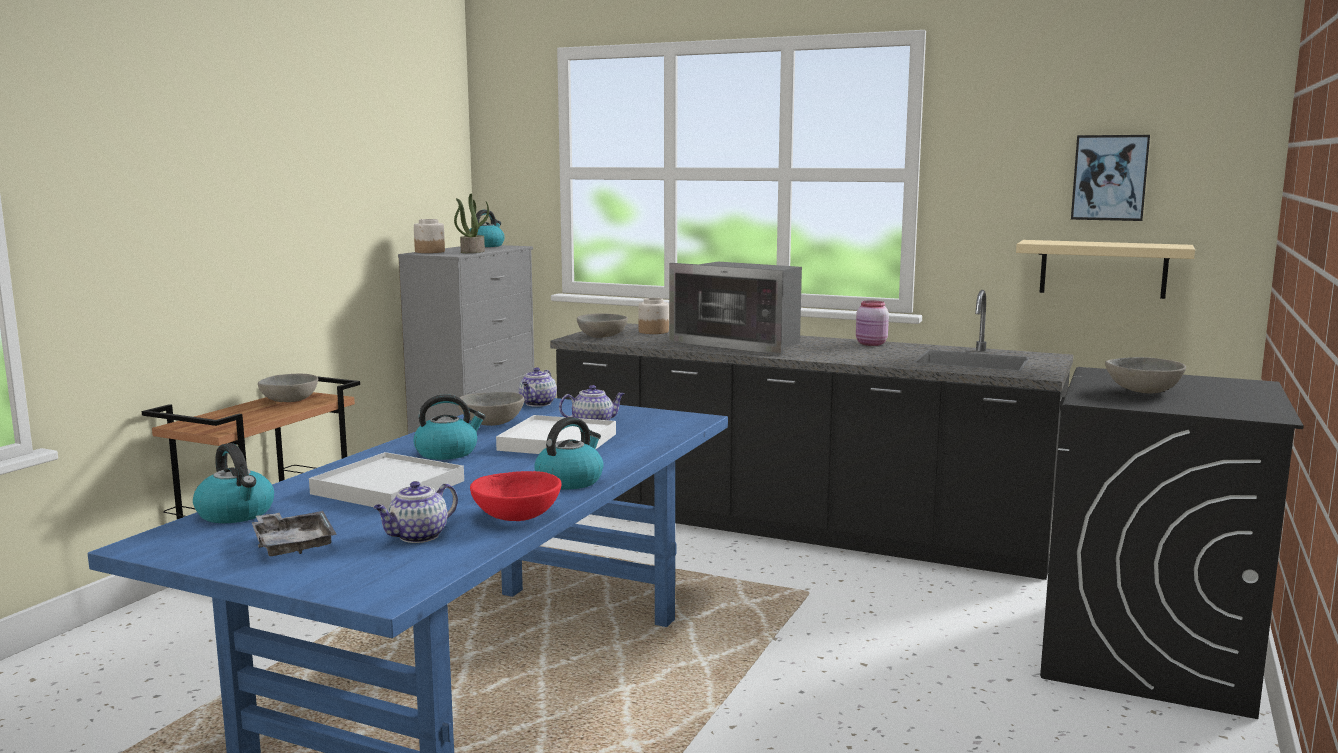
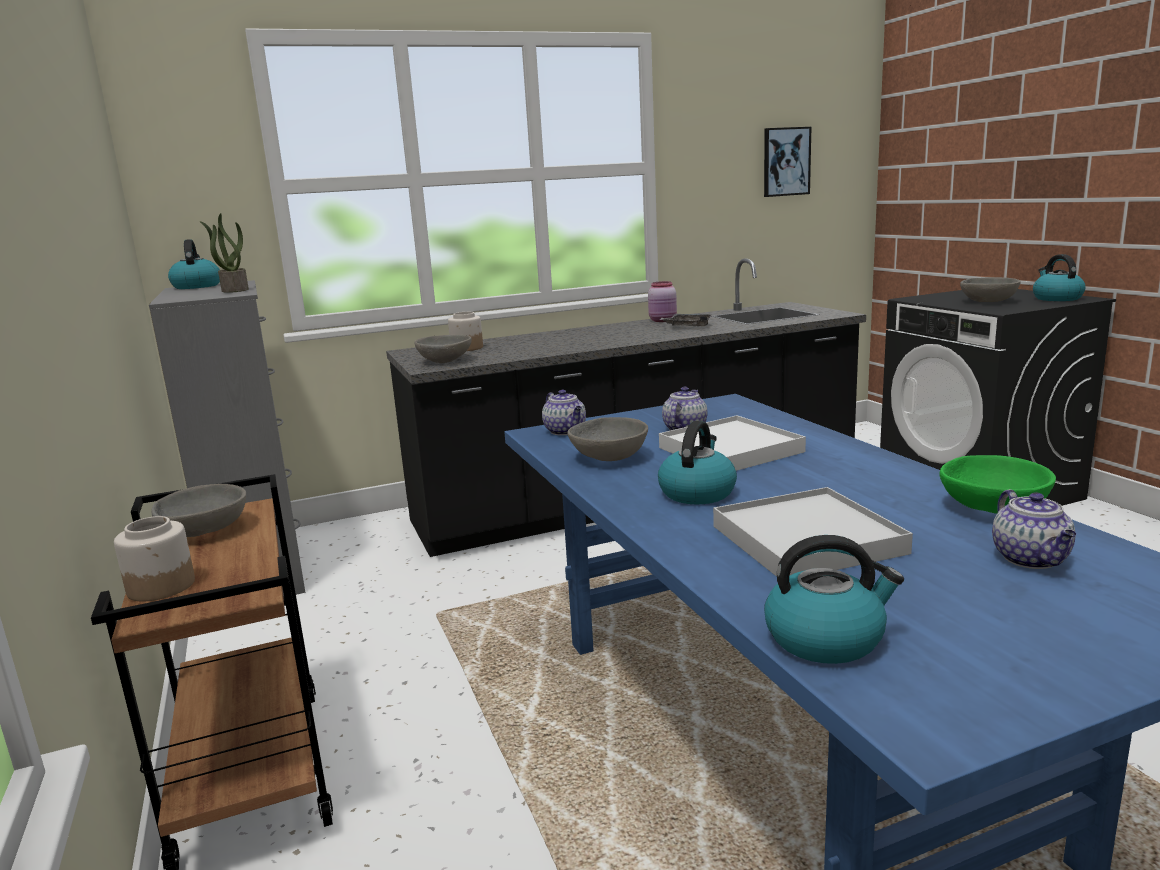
camera: 45 degrees left, 5 degrees up
grey tray [252,511,337,556] -> grey tray moved to [659,314,712,326]
jar [414,219,445,253] -> jar moved to [114,516,195,601]
red bowl [470,471,562,521] -> green bowl [940,455,1056,514]
kettle [534,417,604,489] -> kettle moved to [1033,254,1086,301]
microwave [669,262,802,355] -> none
beige shelf [1016,240,1195,299] -> none

